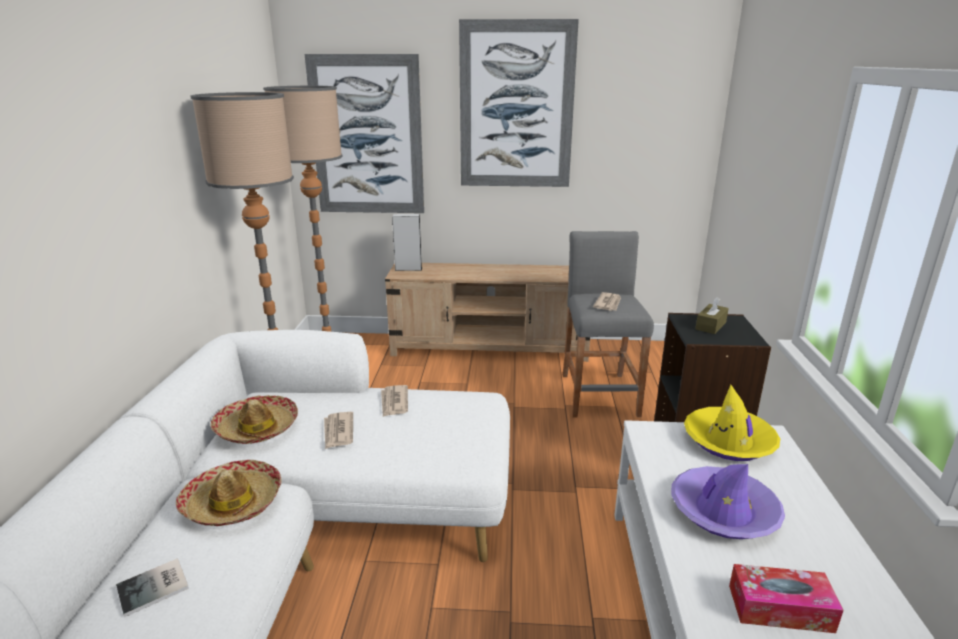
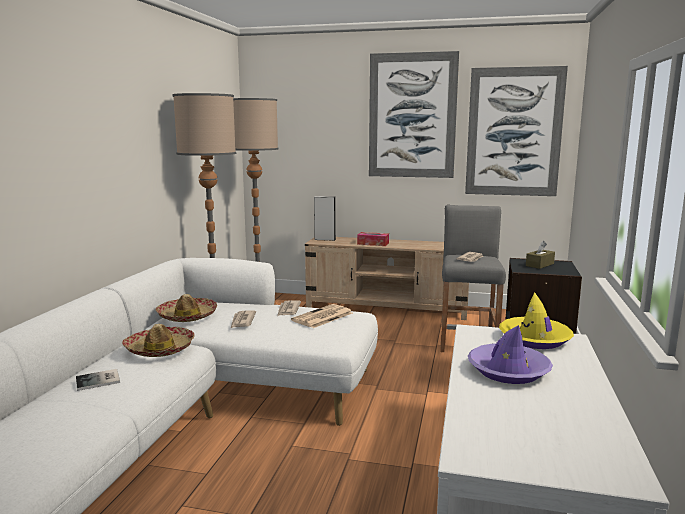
camera: 10 degrees right, 10 degrees down
picture [305,54,424,213] -> picture moved to [465,66,568,196]
tissue box [729,564,843,633] -> tissue box moved to [357,232,389,246]
none -> newspaper [291,304,353,328]

